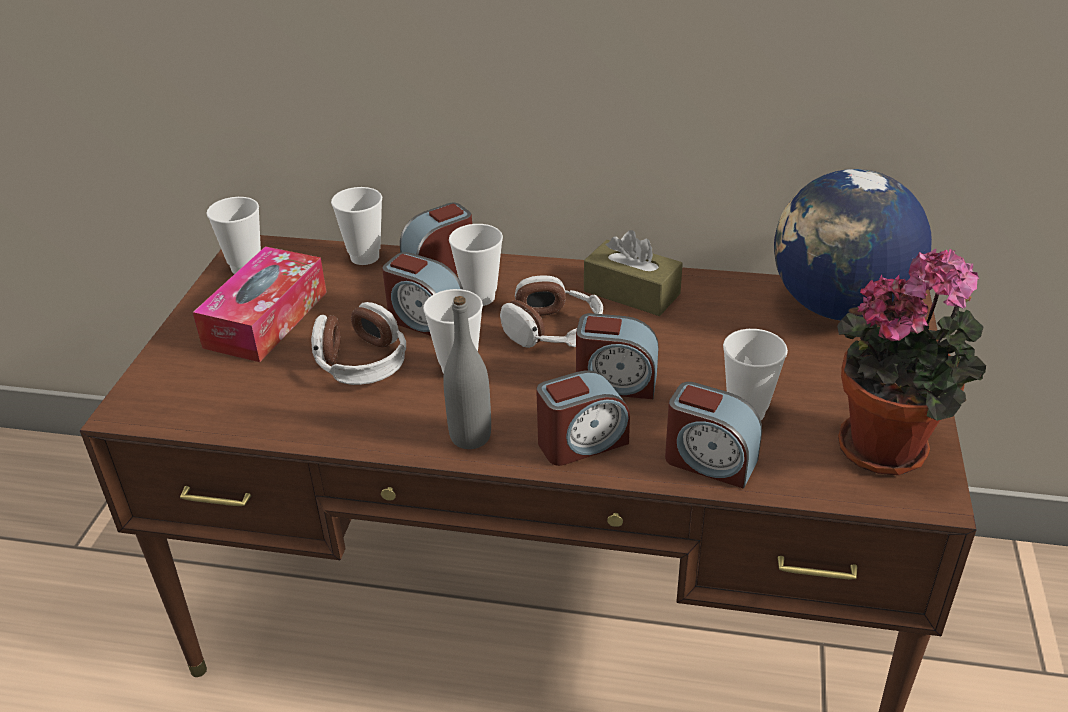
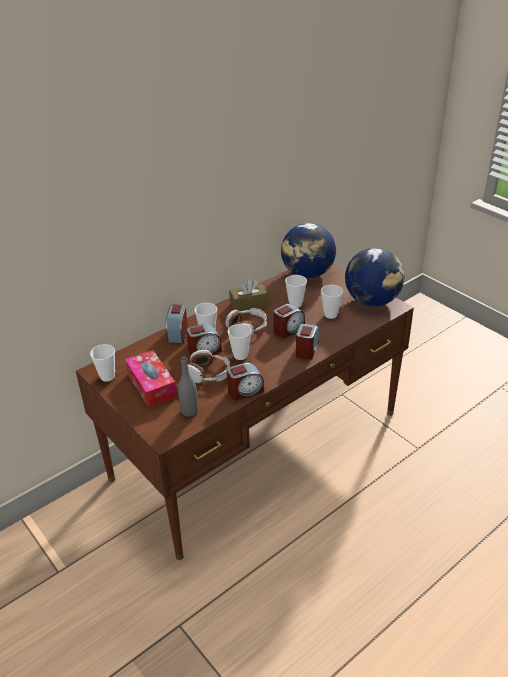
camera: 50 degrees left, 0 degrees up
cup [331,187,382,265] -> cup moved to [285,275,307,308]
grey bottle [443,296,491,449] -> grey bottle moved to [178,356,198,417]
alarm clock [665,382,762,489] -> alarm clock moved to [227,363,264,400]
potted plant [837,249,986,475] -> globe [345,248,404,306]

